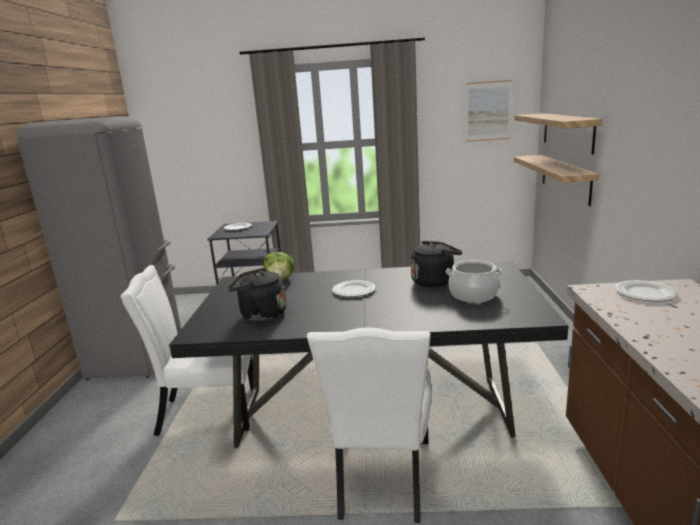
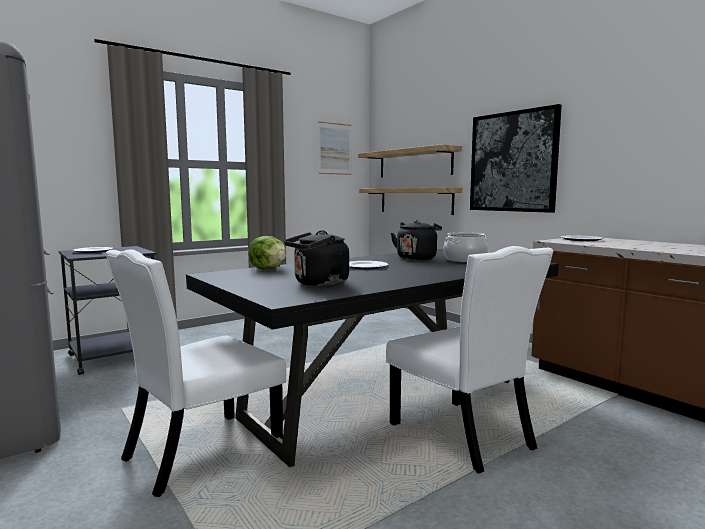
camera: 40 degrees left, 10 degrees down
none -> picture [470,104,562,213]

